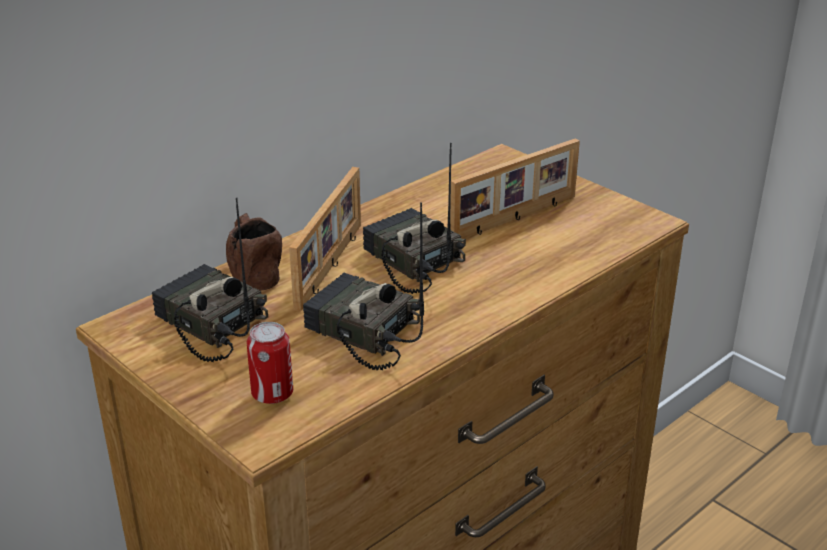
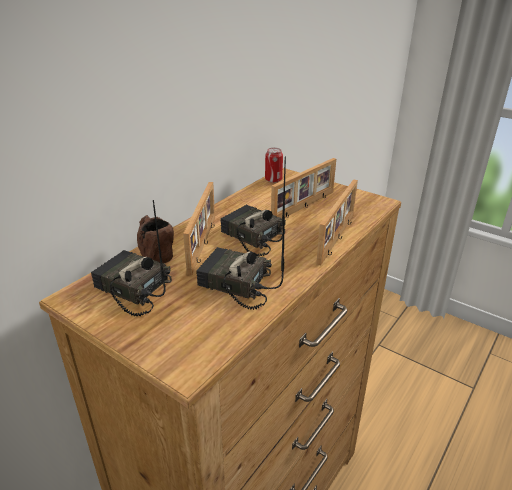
camera: 10 degrees left, 0 degrees up
can [247,322,293,404] -> can moved to [265,148,283,183]
none -> picture frame [316,179,358,265]

